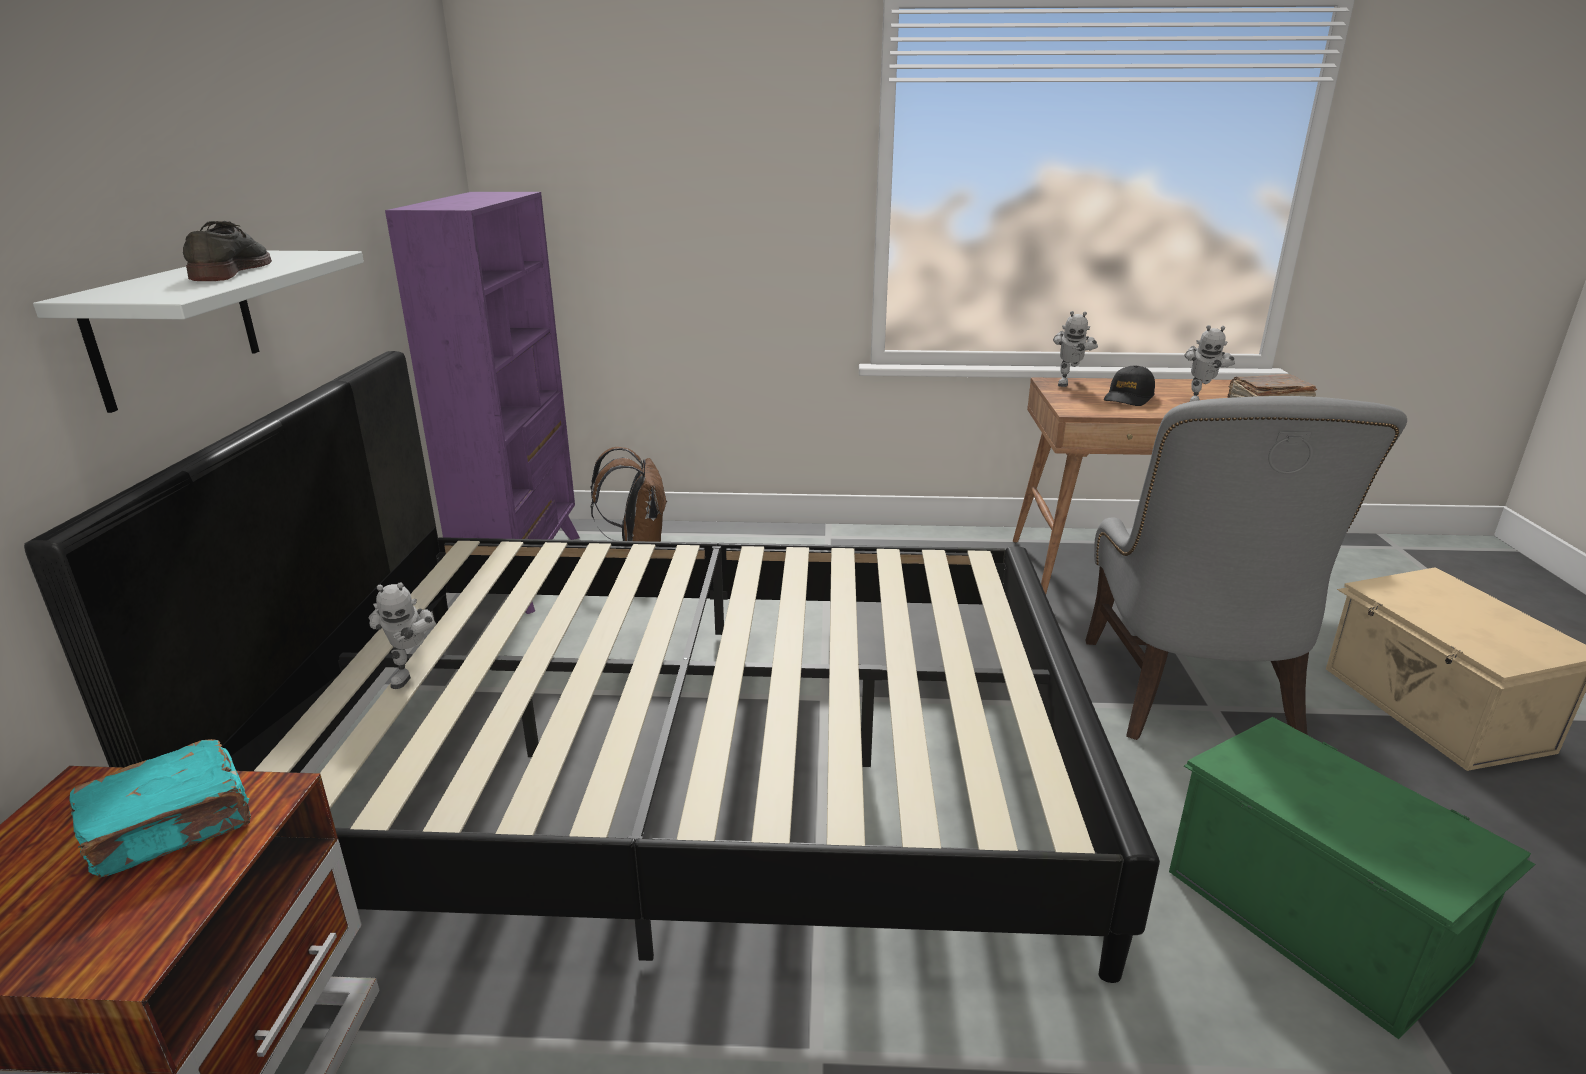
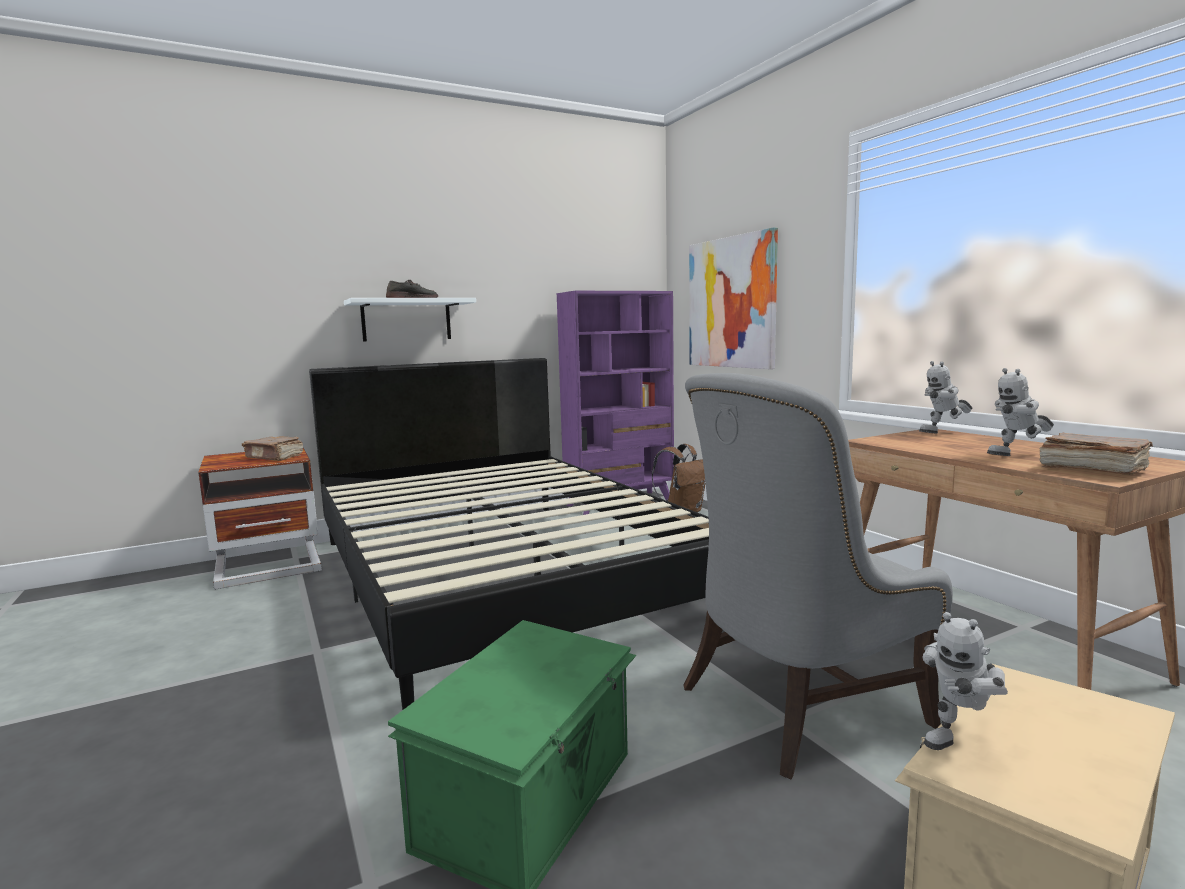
camera: 60 degrees right, 15 degrees down
turquoise book [69,739,251,878] -> brown book [242,436,303,461]
toy robot [368,582,436,689] -> toy robot moved to [923,612,1008,750]
black cap [1104,365,1155,406] -> none
none -> picture [689,227,778,369]

